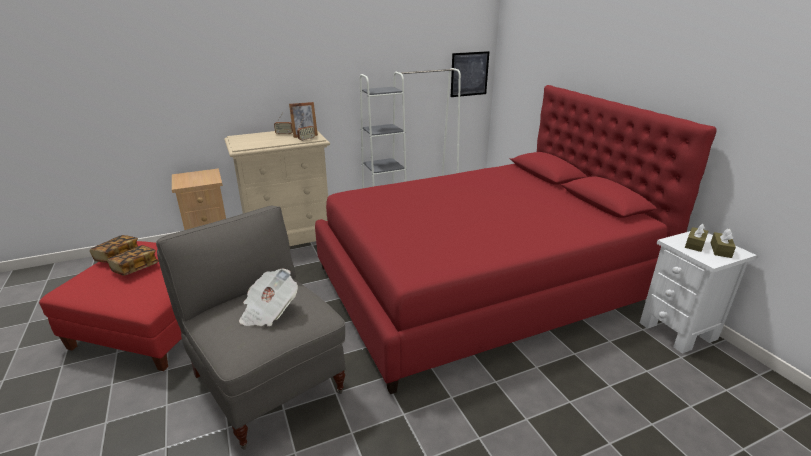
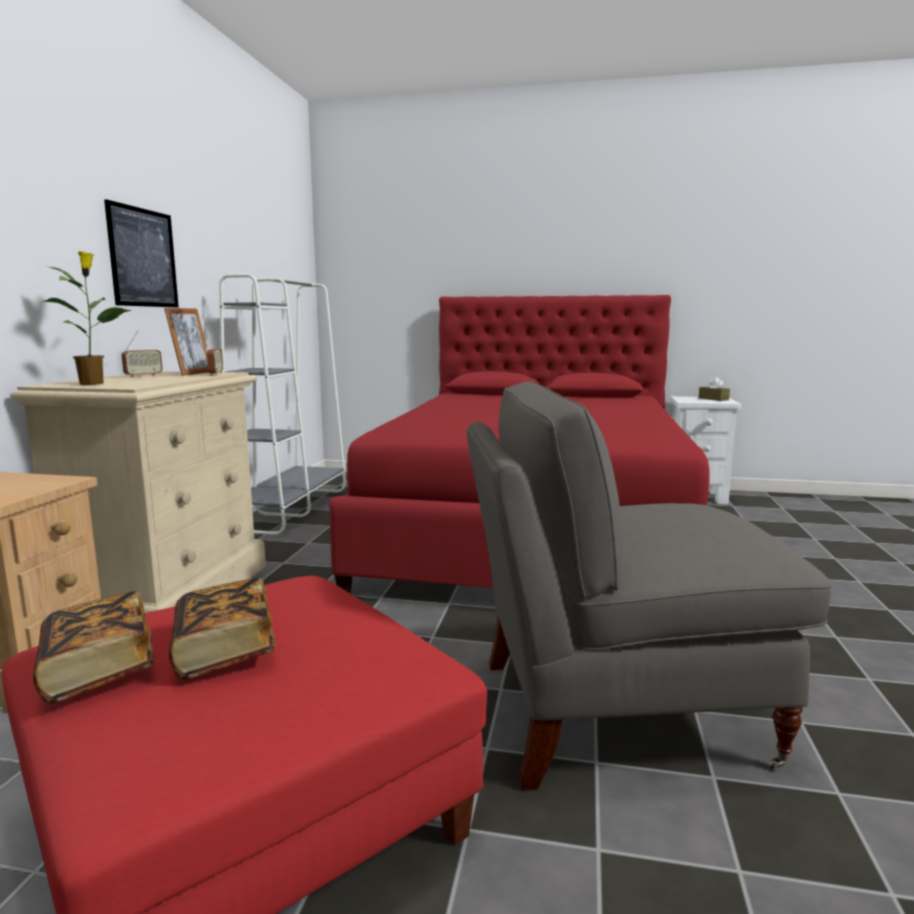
camera: 55 degrees left, 15 degrees down
newspaper [239,269,298,326] -> none
picture [451,51,489,97] -> picture moved to [104,199,179,307]
brown tissue box [685,223,708,252] -> none
none -> potted plant [44,251,131,385]

